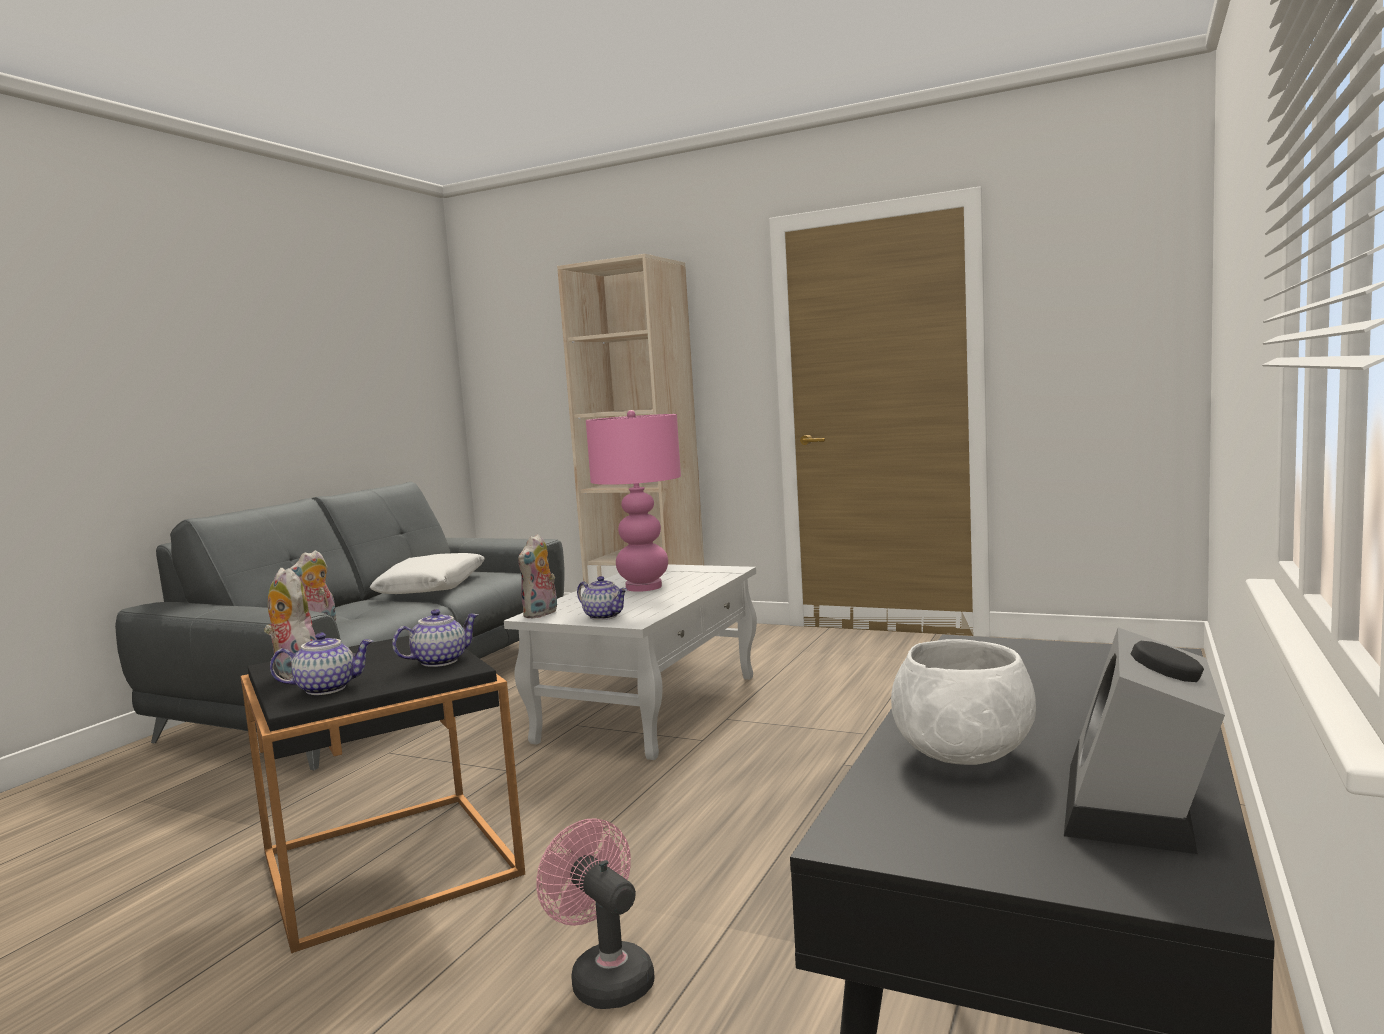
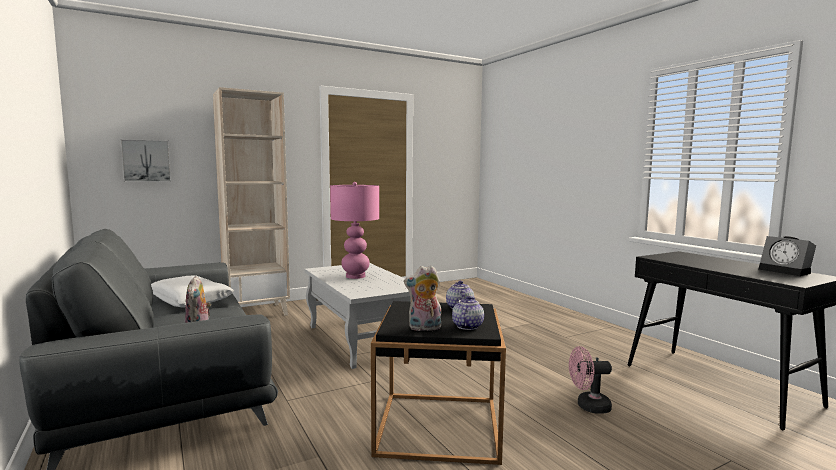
camera: 55 degrees left, 0 degrees up
plush toy [518,534,557,618] -> none
teapot [577,576,627,620] -> none
white bowl [891,639,1036,765] -> none
none -> picture [120,139,171,182]

